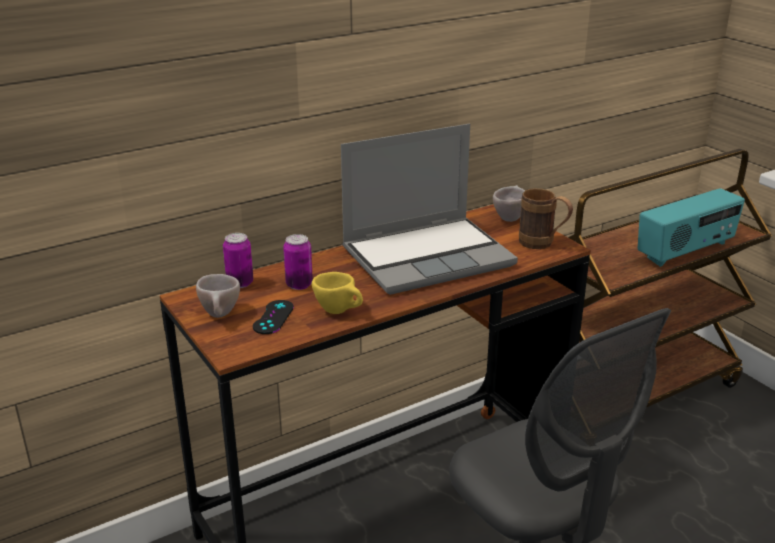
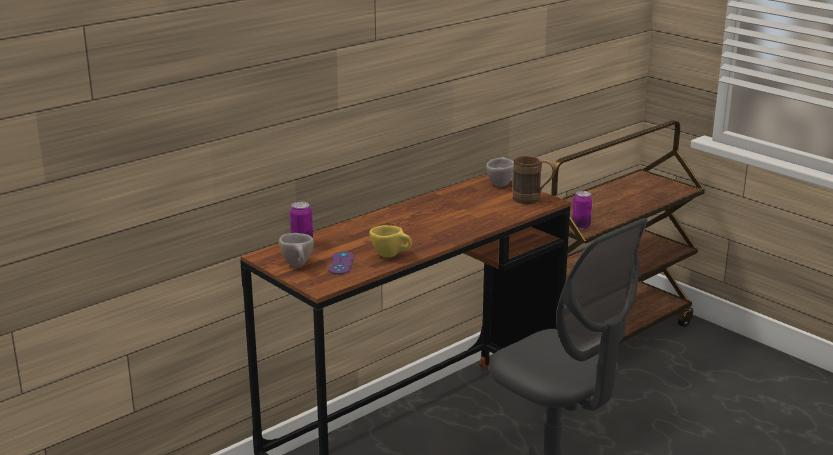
camera: 10 degrees left, 5 degrees down
black game controller [253,300,294,334] -> purple game controller [328,251,354,274]
can [283,234,313,290] -> can moved to [572,191,593,229]
laptop [341,124,518,295] -> none
radio [638,188,745,267] -> none

